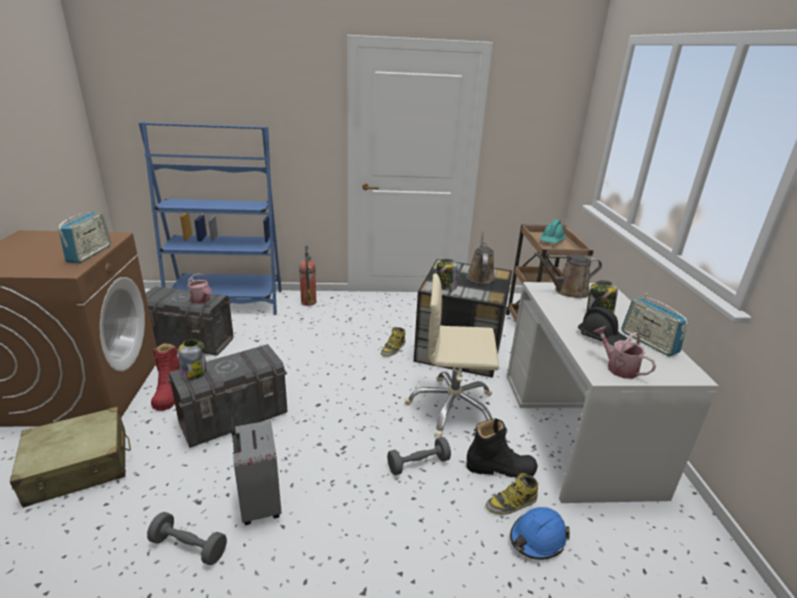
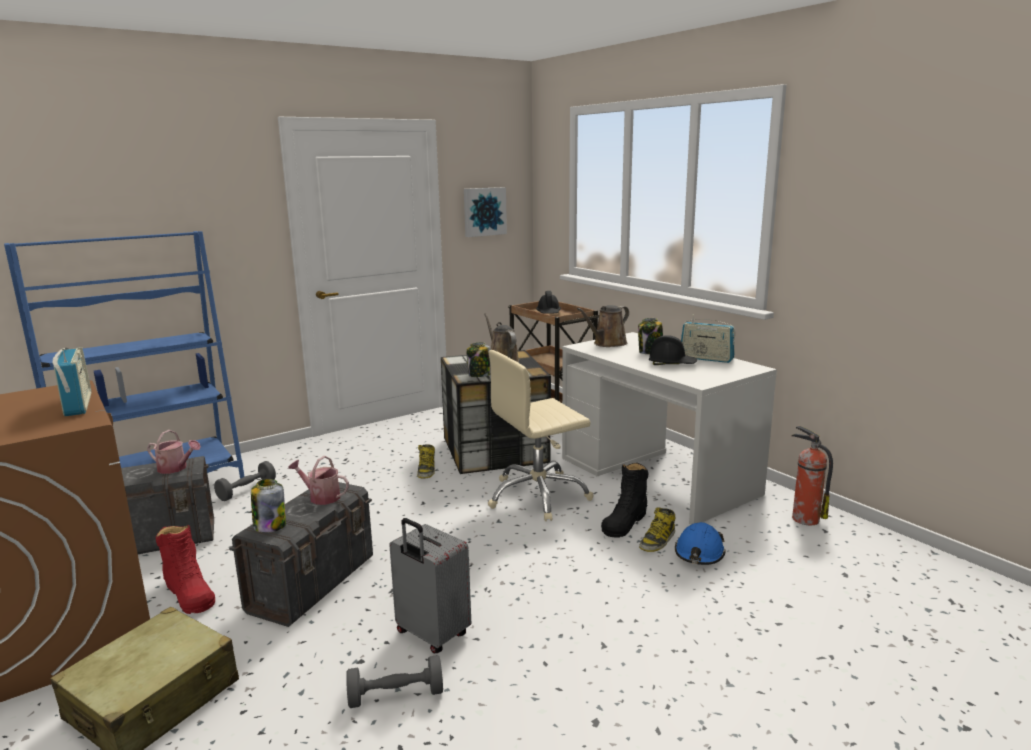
camera: 30 degrees left, 10 degrees down
fire extinguisher [299,246,316,306] -> fire extinguisher moved to [792,426,833,525]
grey dumbbell [387,437,451,475] -> grey dumbbell moved to [214,461,276,501]
black boot [466,418,538,478] -> black boot turned 150 degrees clockwise [601,463,648,538]
turquoise hard hat [540,219,565,243] -> black hard hat [536,291,561,314]
watering can [593,326,656,379] -> watering can moved to [288,456,349,505]
none -> picture [464,187,507,237]

